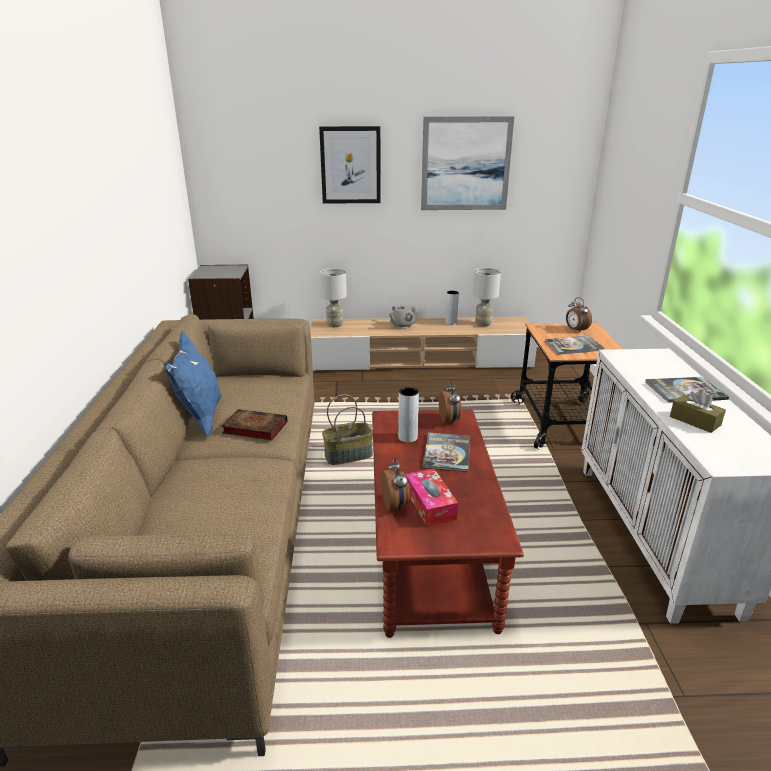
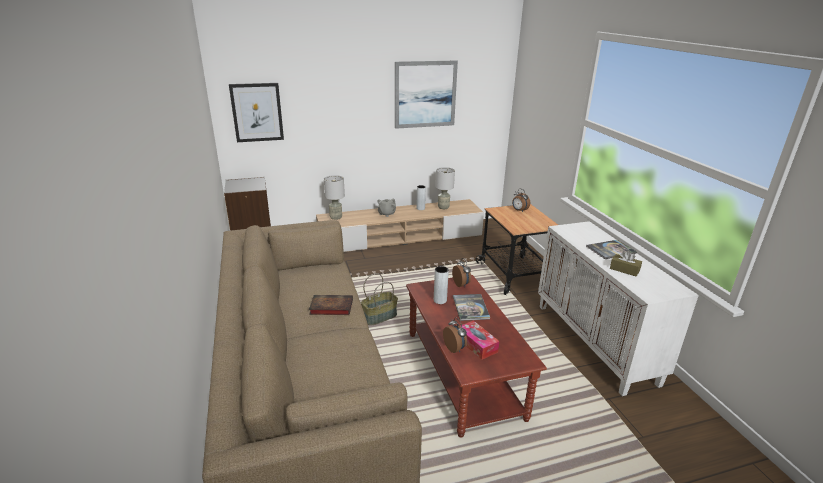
camera: 15 degrees left, 0 degrees up
blue pillow [165,331,222,437] -> none
picture [319,126,381,204] -> picture moved to [229,83,284,142]
book [545,335,604,355] -> none

